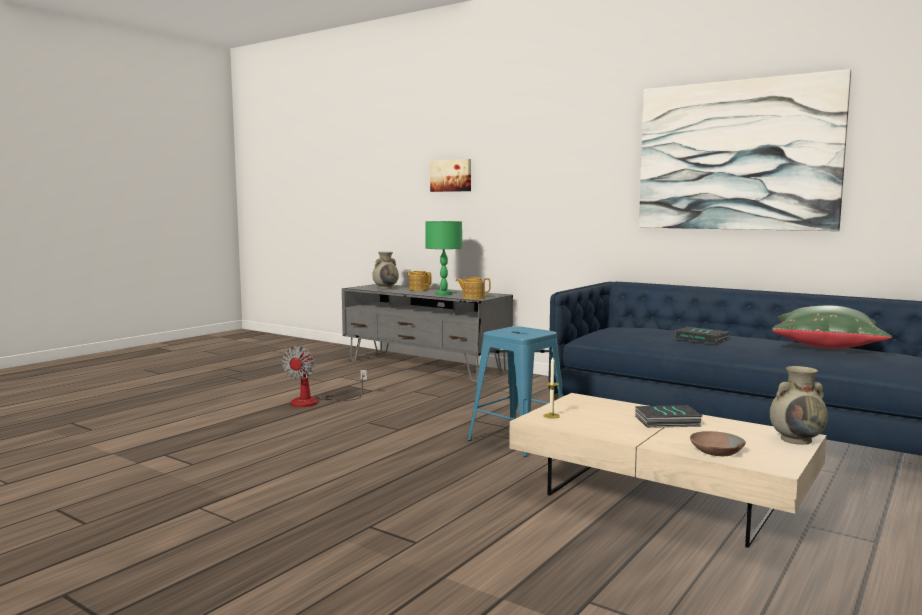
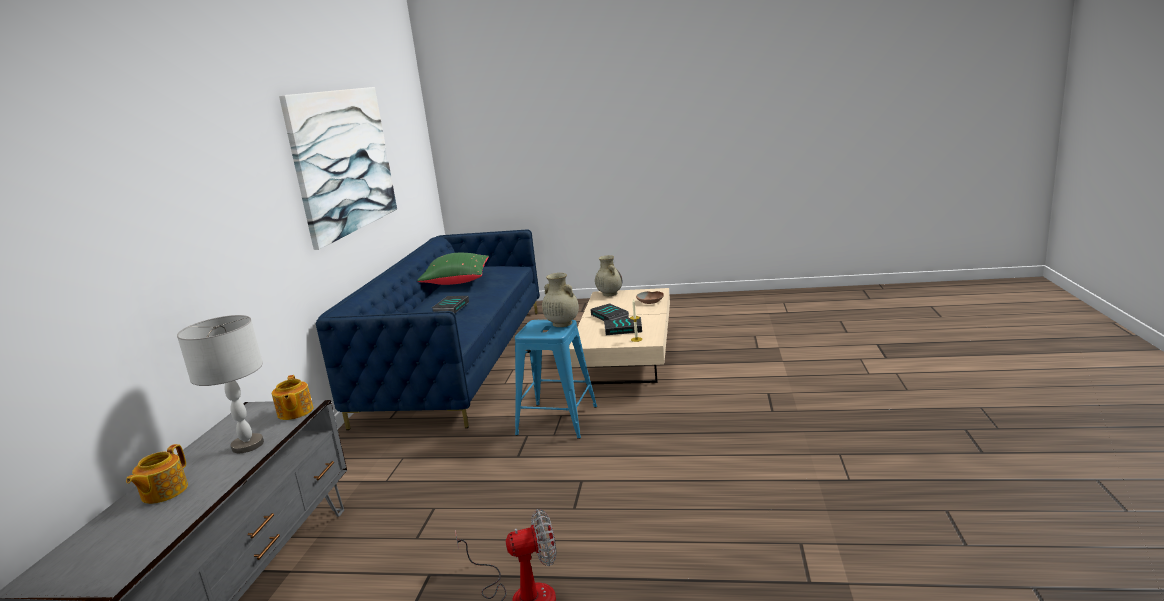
camera: 115 degrees left, 10 degrees up
beige vase [372,252,399,289] -> beige vase moved to [542,273,579,327]
green table lamp [425,221,462,295] -> grey table lamp [177,315,264,453]
picture [430,159,471,192] -> none
none -> book [604,317,642,335]

